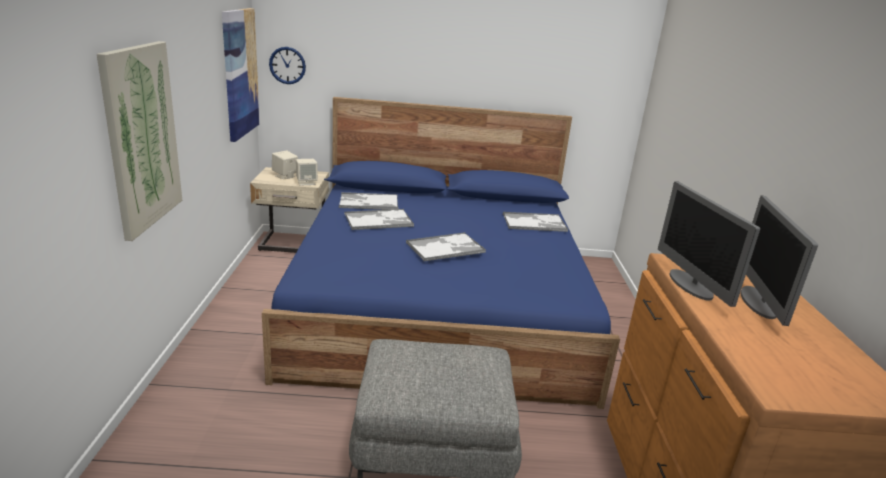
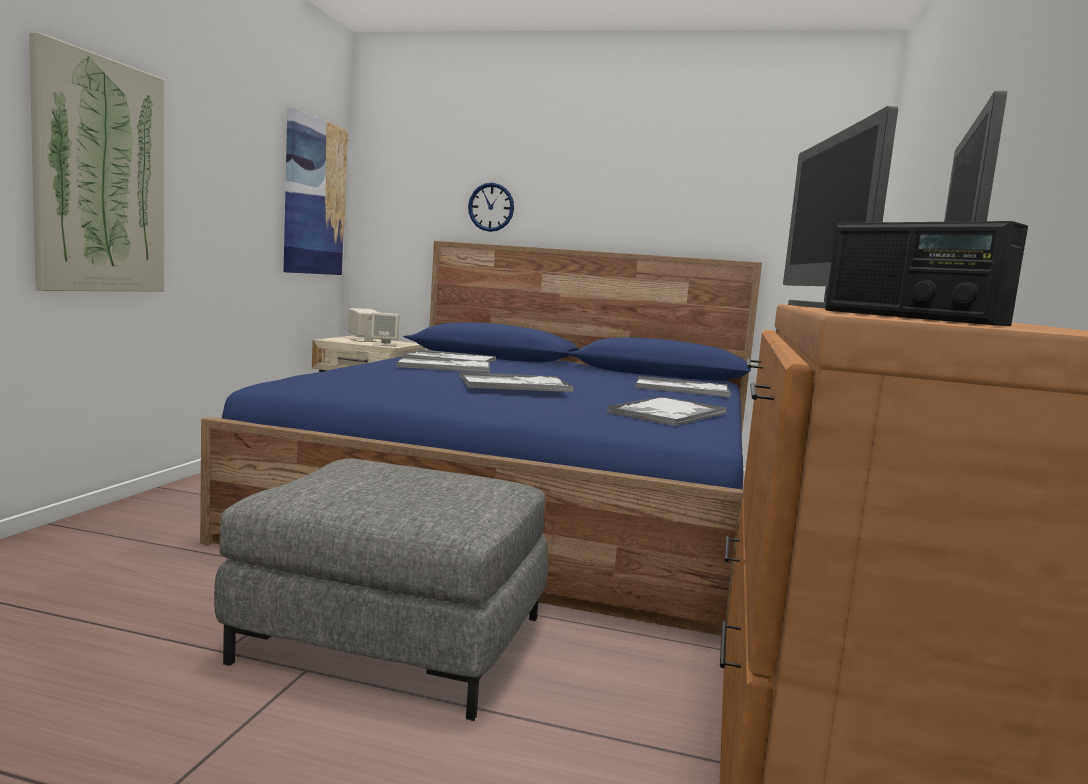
camera: 15 degrees right, 15 degrees down
wall clock [269,47,306,84] -> wall clock moved to [468,183,514,232]
none -> tray [606,396,726,426]
none -> radio [825,221,1028,326]

